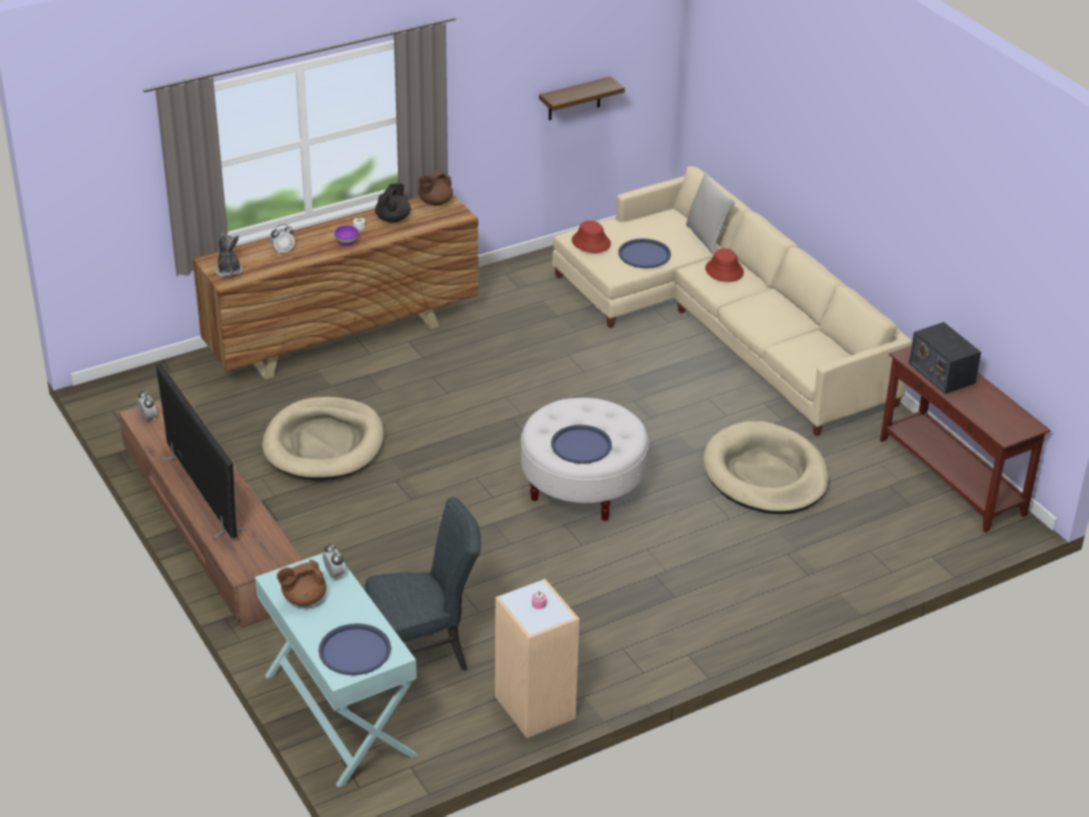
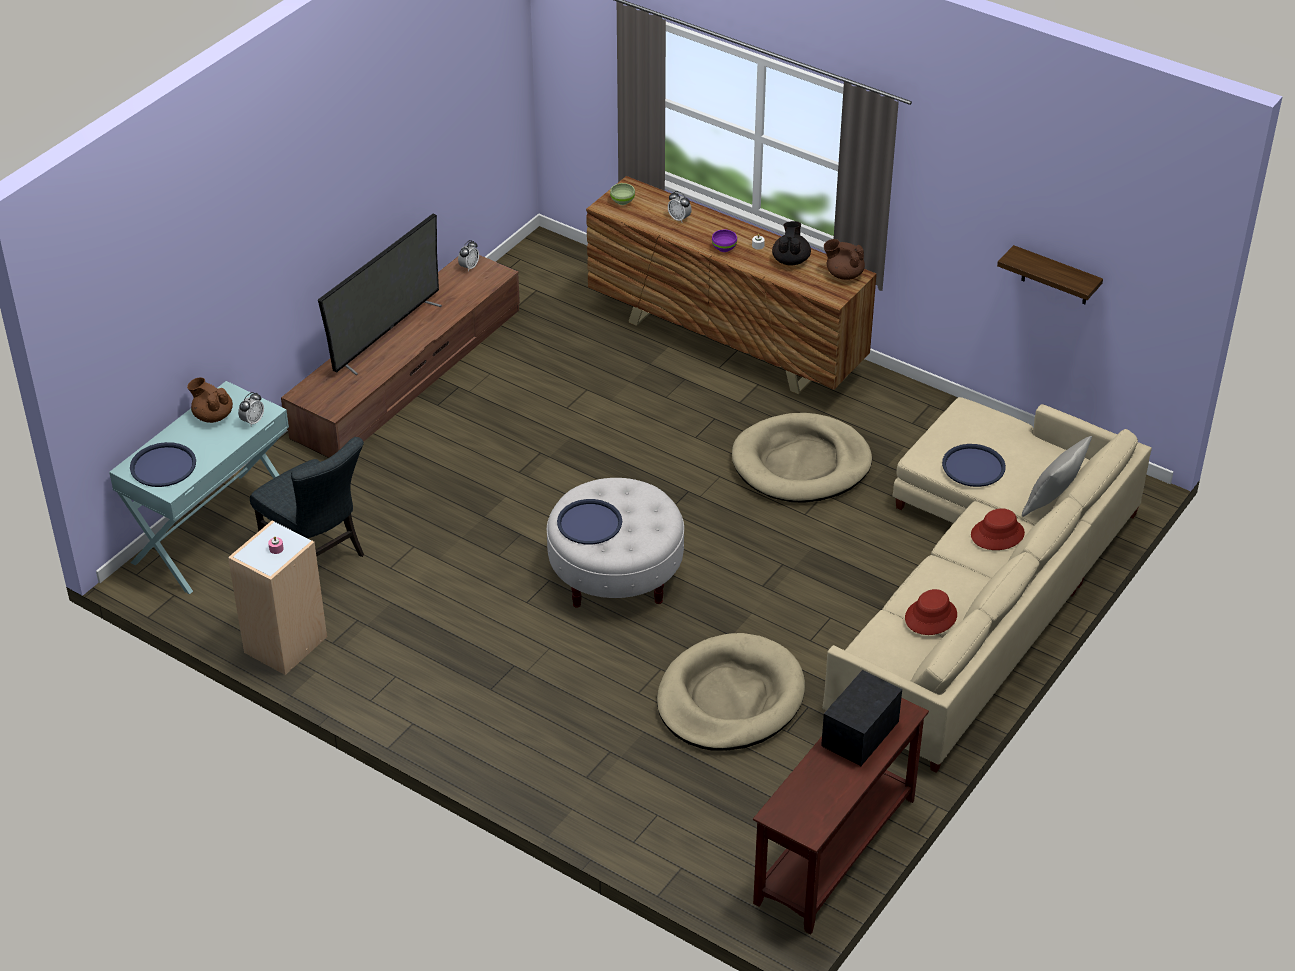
camera: 65 degrees right, 5 degrees up
plush toy [216,233,242,277] -> green bowl [610,183,635,205]
beige dog bed [262,397,384,481] -> beige dog bed moved to [732,413,872,502]
black teapot [375,183,411,223] -> black teapot turned 75 degrees counterclockwise [772,221,811,266]
red hat [572,220,611,253] -> red hat moved to [905,589,957,635]

